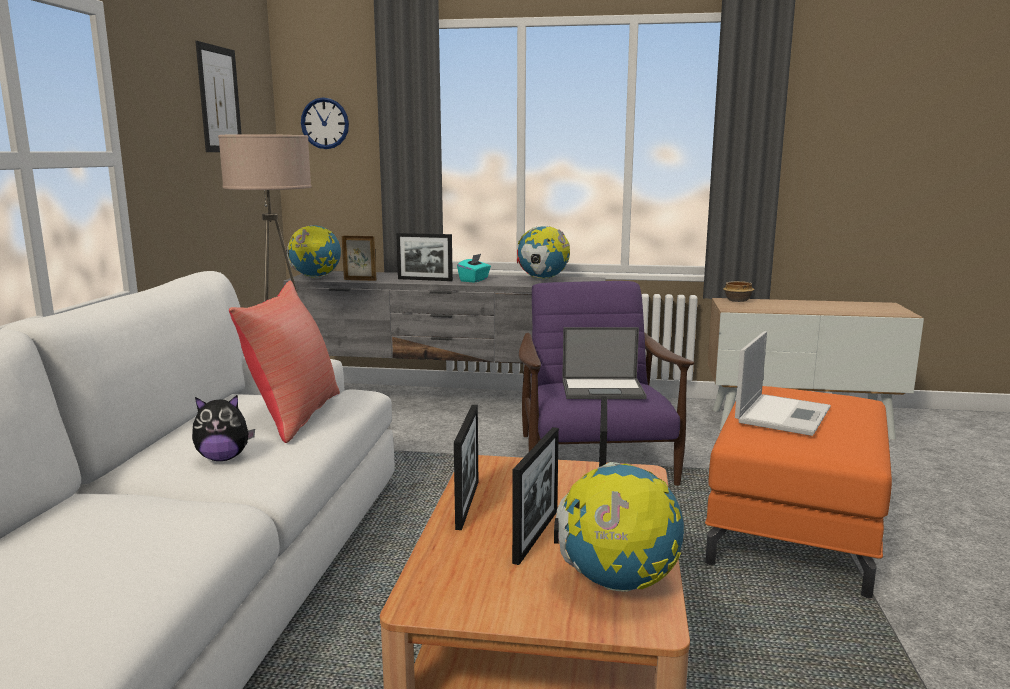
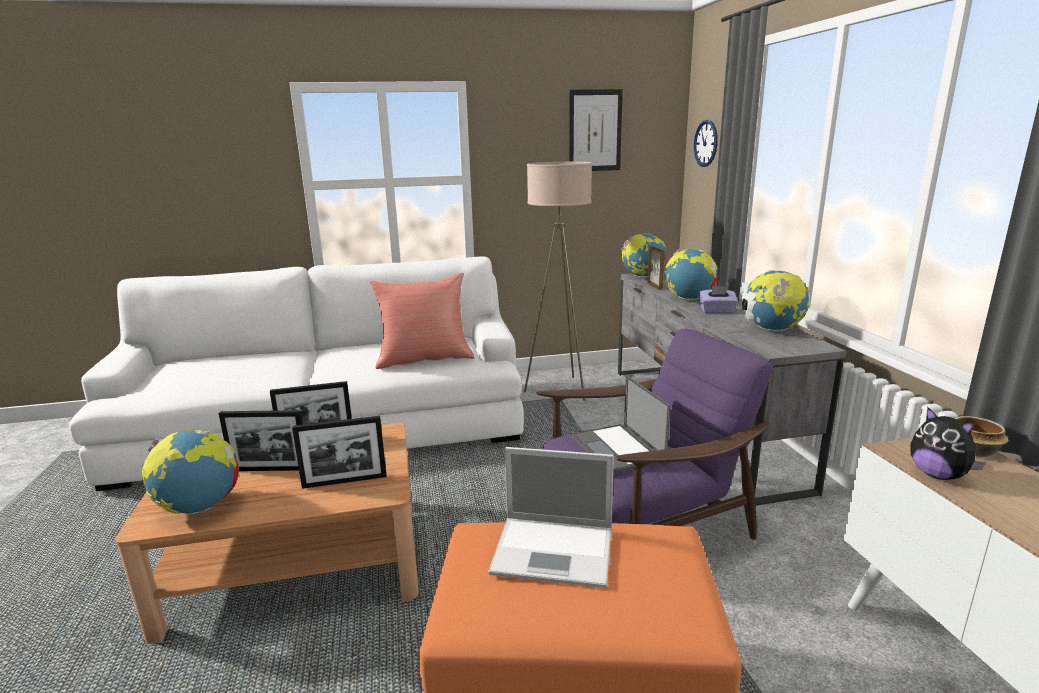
camera: 70 degrees right, 5 degrees up
plush toy [192,395,255,461] -> plush toy moved to [910,407,986,480]
picture frame [396,233,453,281] -> globe [665,249,718,301]
turquoise tissue box [457,254,491,283] -> purple tissue box [699,286,738,314]

